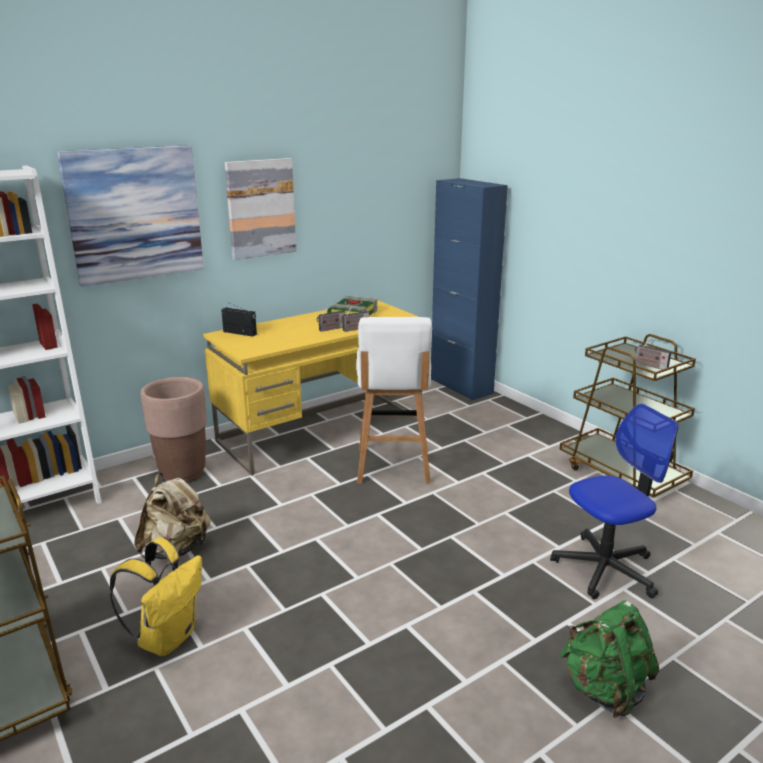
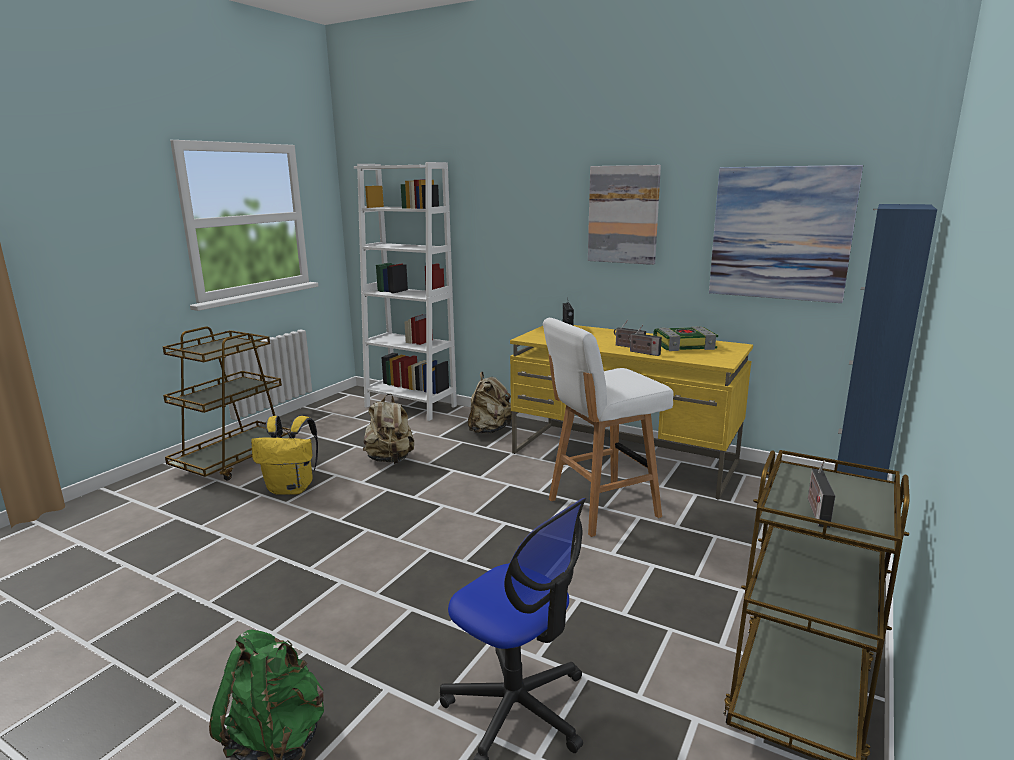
camera: 65 degrees right, 5 degrees down
picture [57,145,204,287] -> picture moved to [709,165,863,303]
brown planter [141,377,207,483] -> beige backpack [468,372,512,434]

